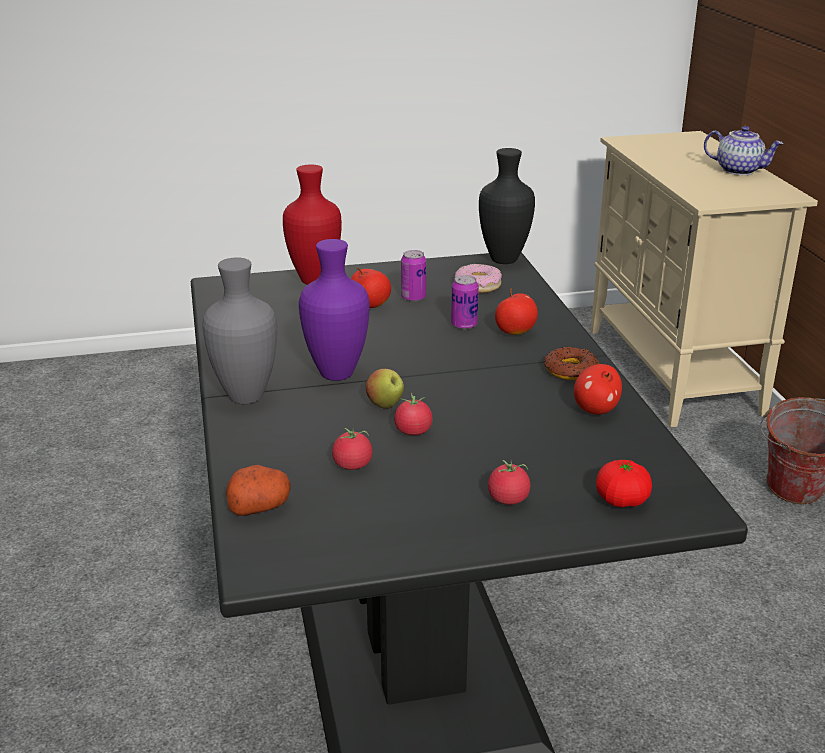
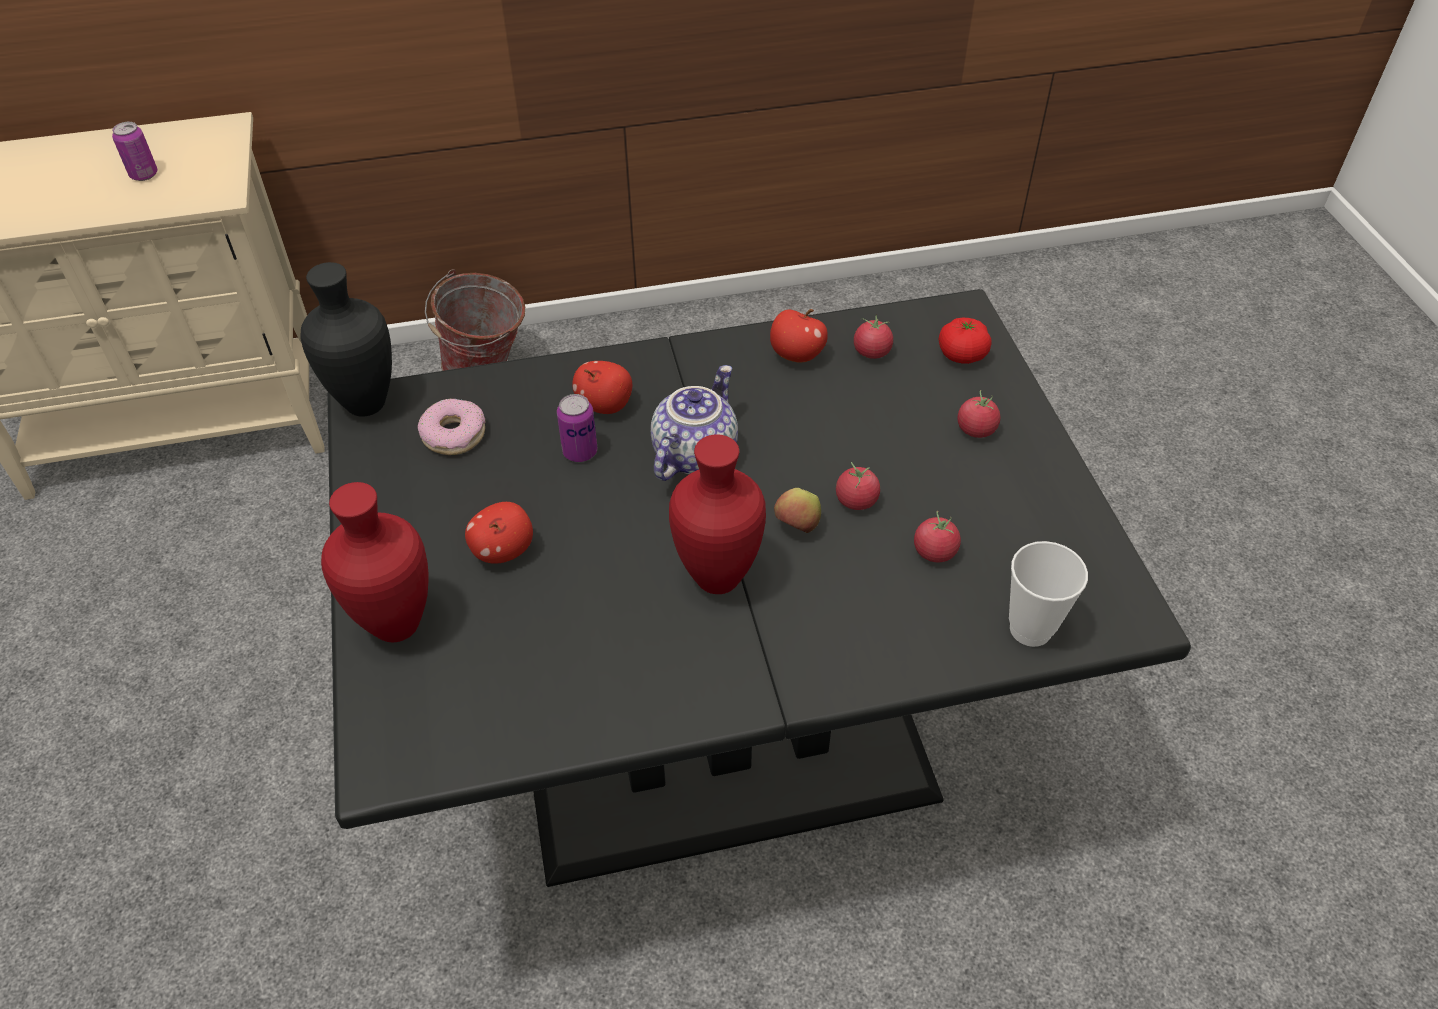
camera: 90 degrees left, 20 degrees up
grey vase [202,257,277,404] -> none
potato [226,465,291,516] -> cup [1009,541,1088,647]
purple vase [299,239,370,381] -> red vase [669,434,766,594]
can [401,250,426,302] -> can moved to [112,122,158,181]
donut [544,346,599,380] -> none
teapot [704,126,784,175] -> teapot moved to [651,365,738,481]
none -> tomato [854,314,893,359]

